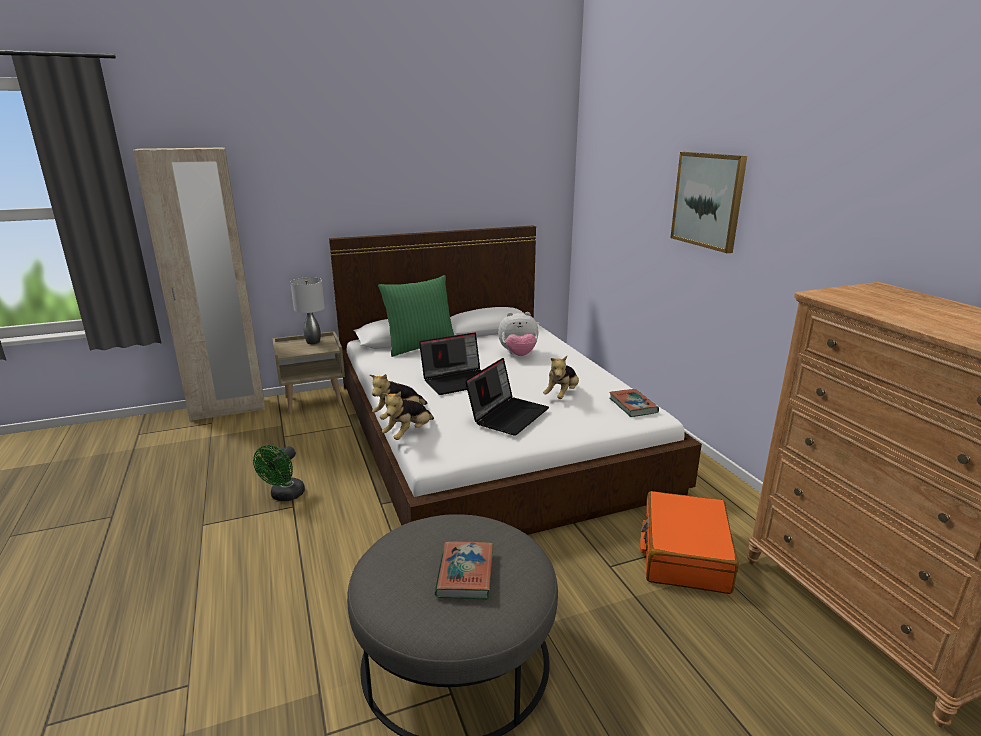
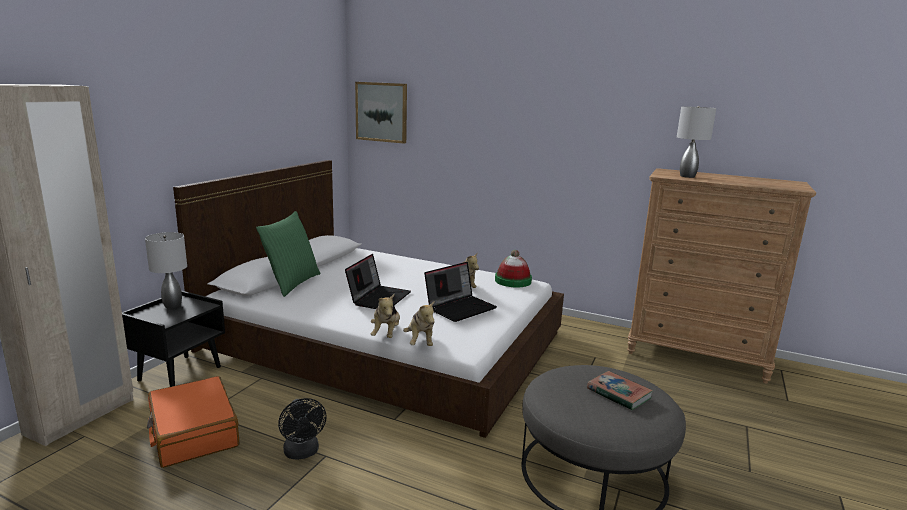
camera: 45 degrees left, 5 degrees down
green fan [253,445,305,501] -> black fan [278,398,326,460]
beige nightstand [272,331,345,414] -> black nightstand [122,290,225,387]
laptop [465,358,549,435] -> laptop turned 60 degrees clockwise [424,262,497,322]
plush toy [498,312,538,356] -> none
book [609,389,659,417] -> hat [495,250,532,288]
orange suitcase [640,491,738,594] -> orange suitcase moved to [147,376,239,468]
picture [671,152,747,253] -> picture moved to [355,82,407,144]
none -> grey table lamp [677,106,716,178]

